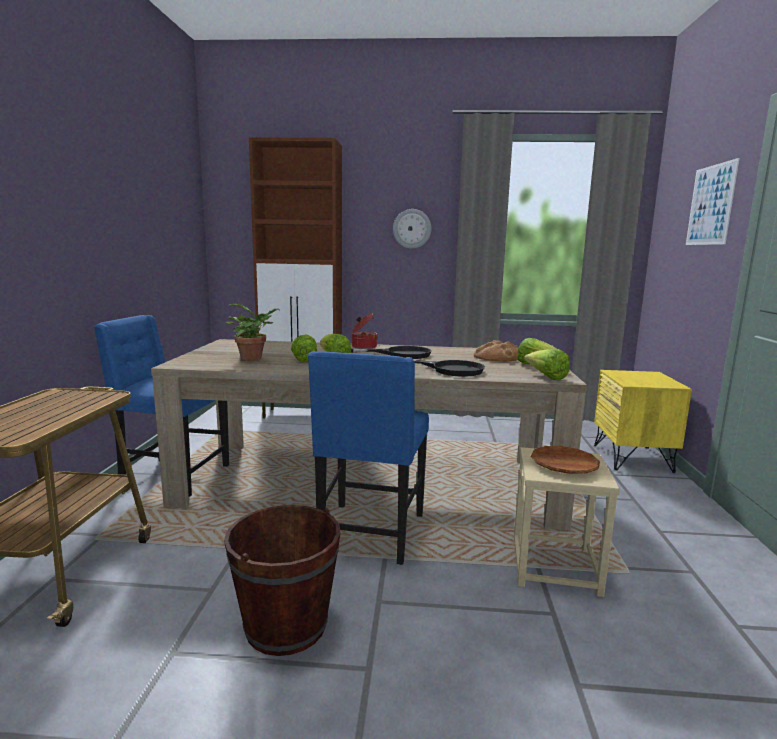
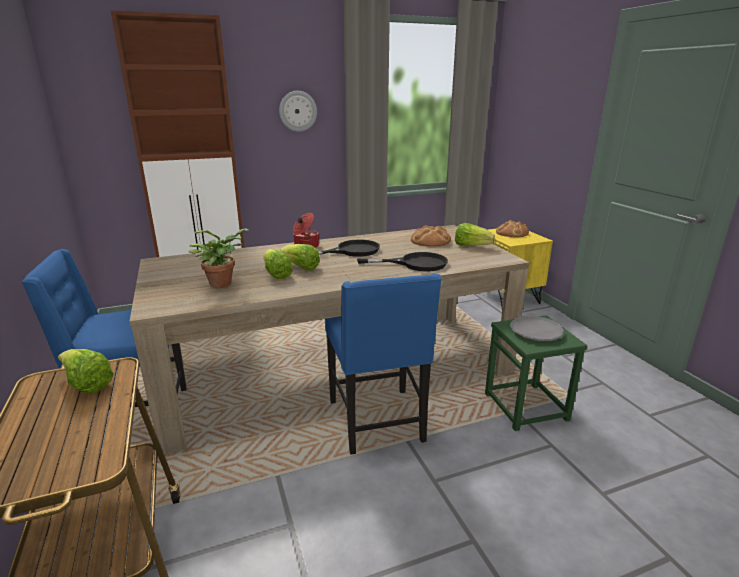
camera: 25 degrees left, 10 degrees up
brown bucket [224,505,341,656] -> none
beige stool [514,447,620,597] -> green stool [485,315,587,431]
lettuce [524,349,570,380] -> lettuce moved to [58,349,114,394]
brown plate [531,446,600,474] -> grey plate [510,316,565,341]
picture [686,158,740,245] -> none
none -> bread [496,220,529,238]

